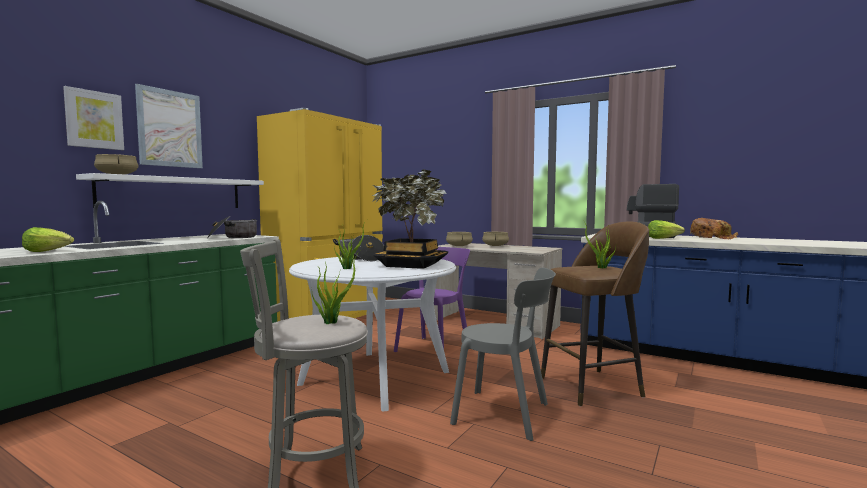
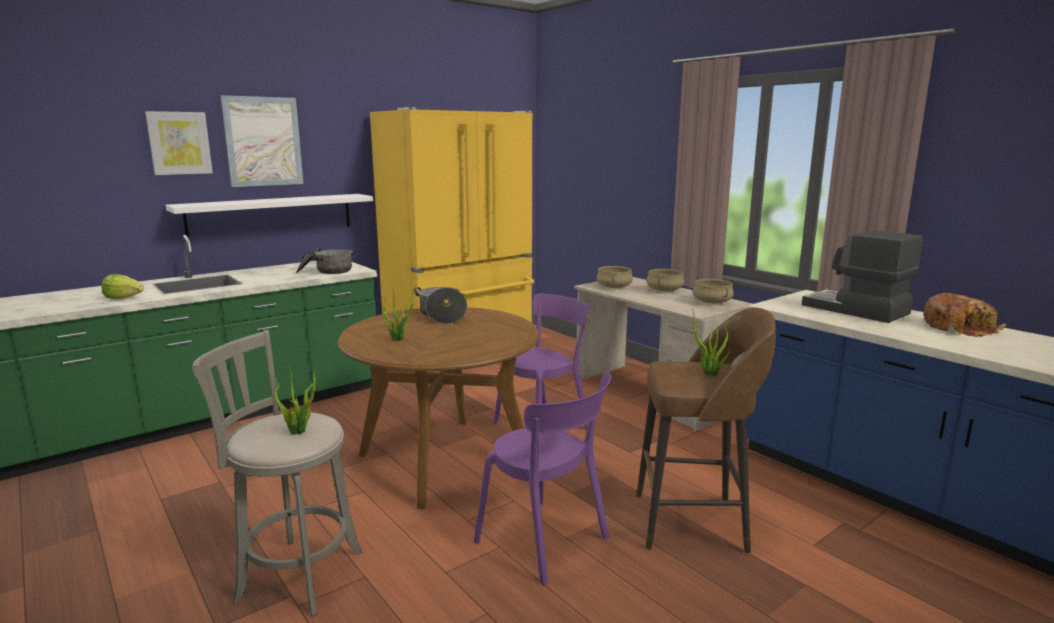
camera: 20 degrees right, 10 degrees up
beige cooking pot [94,154,138,174] -> beige cooking pot moved to [693,279,734,304]
white dining table [289,257,456,411] -> brown dining table [338,307,539,509]
potted plant [372,169,449,269] -> none
grey chair [450,268,556,441] -> purple chair [474,371,611,586]
lettuce [648,220,685,239] -> none

